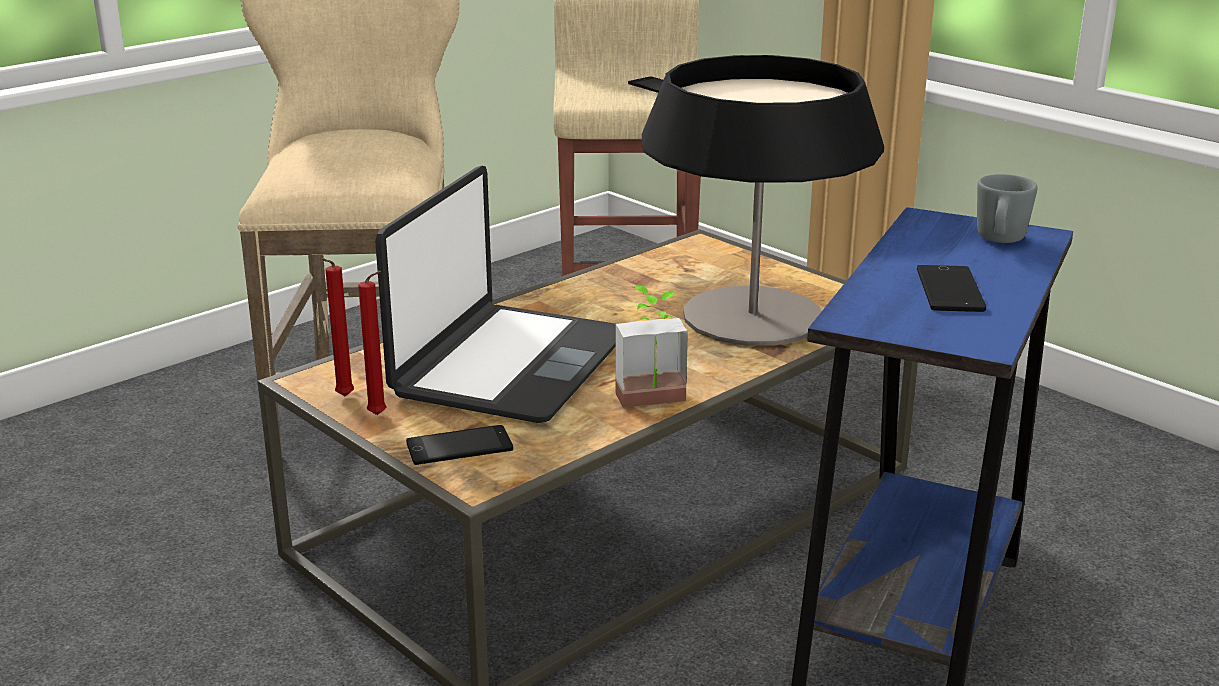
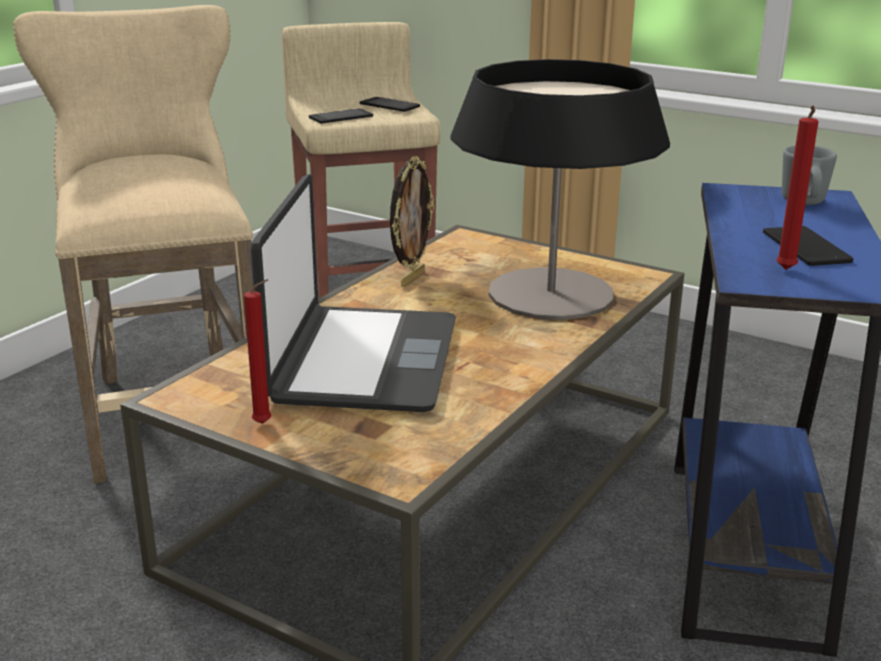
camera: 15 degrees left, 0 degrees up
red candle [321,258,354,396] -> red candle moved to [776,106,819,270]
phone [406,425,513,465] -> phone moved to [309,108,373,124]
potted plant [615,286,688,408] -> none
none -> picture frame [390,156,434,287]

